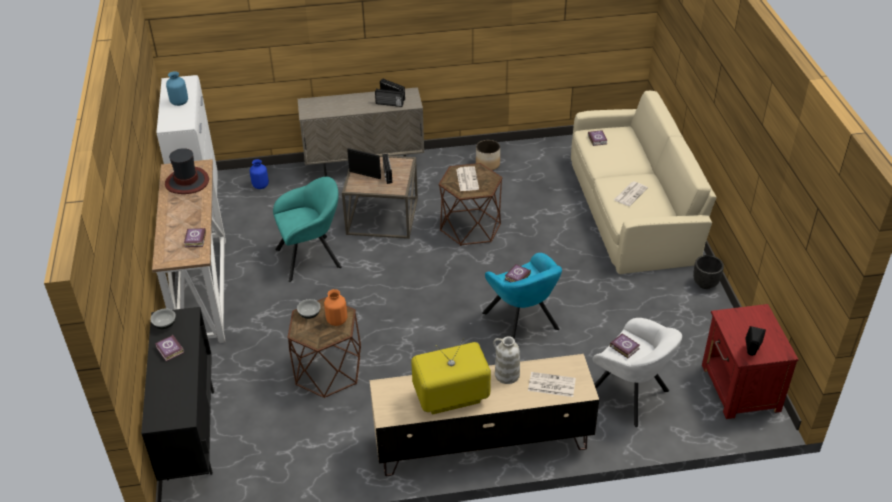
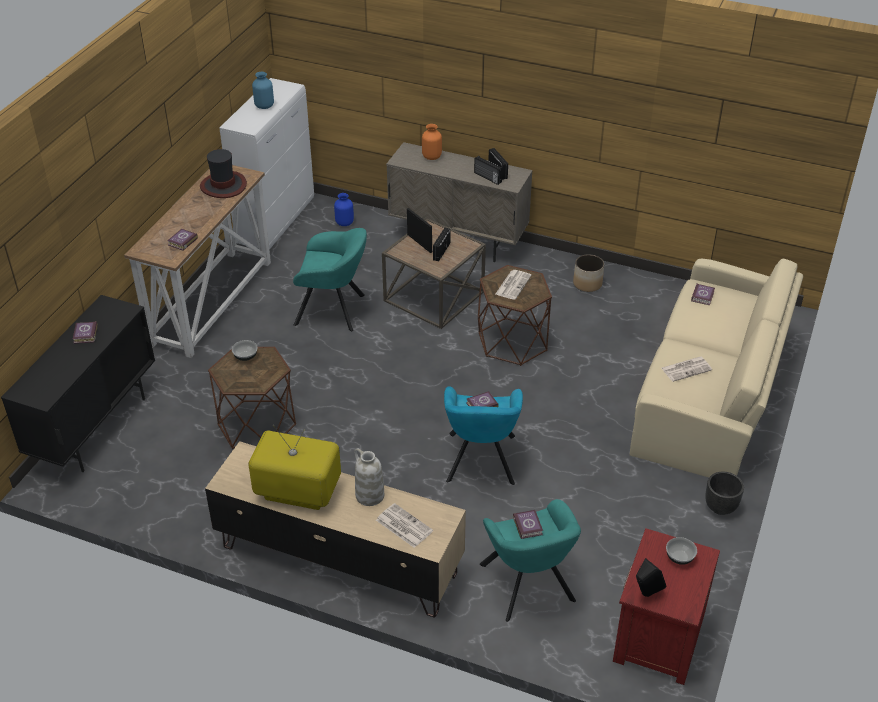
camera: 30 degrees right, 0 degrees up
bowl [150,309,176,329] -> bowl moved to [666,537,697,565]
orange vase [324,289,347,326] -> orange vase moved to [422,124,442,160]
white armchair [592,318,682,427] -> turquoise armchair [480,499,581,622]

